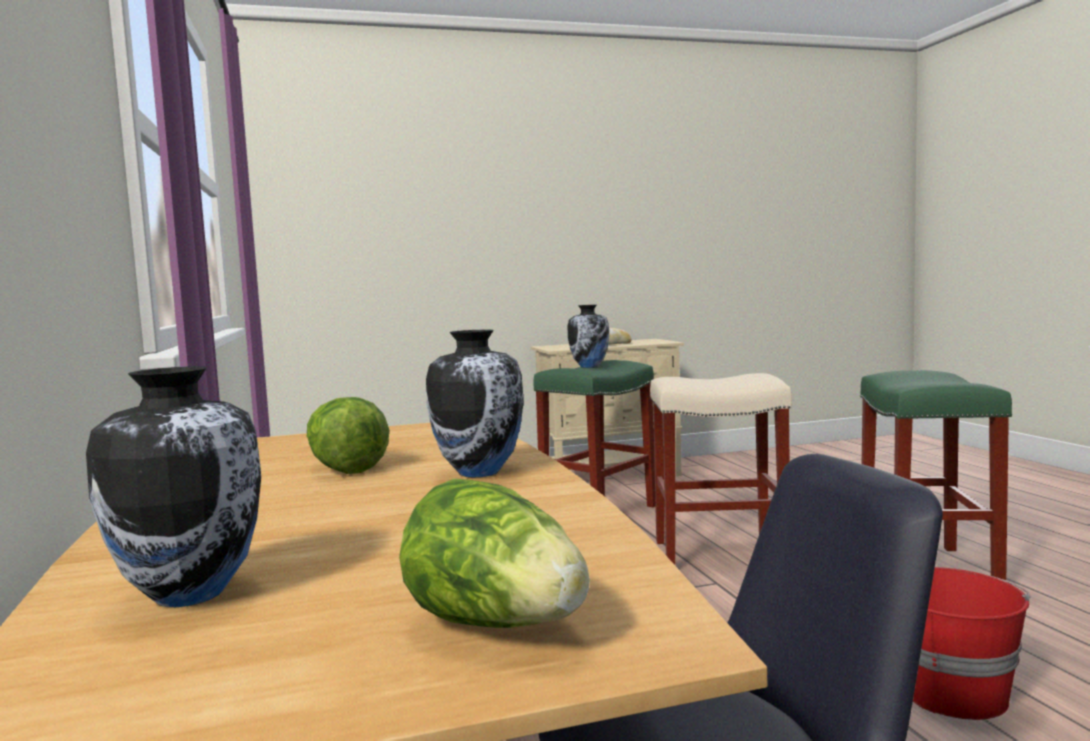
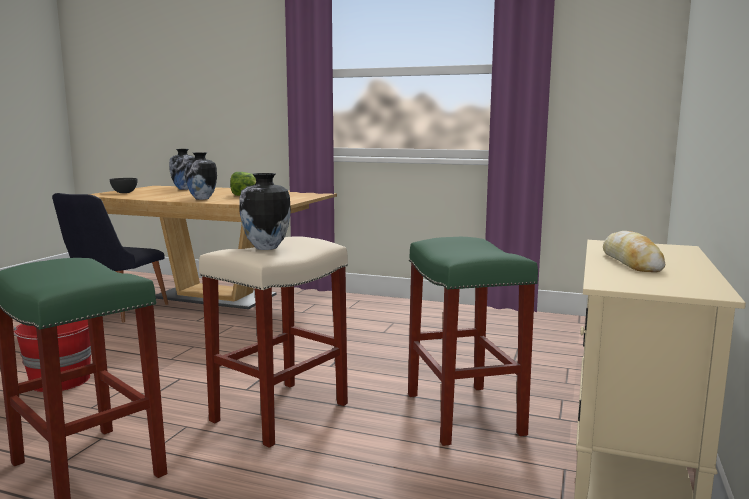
camera: 125 degrees right, 5 degrees up
lettuce [399,479,590,628] -> grey bowl [109,178,138,193]
vase [568,305,609,368] -> vase moved to [239,173,291,250]

